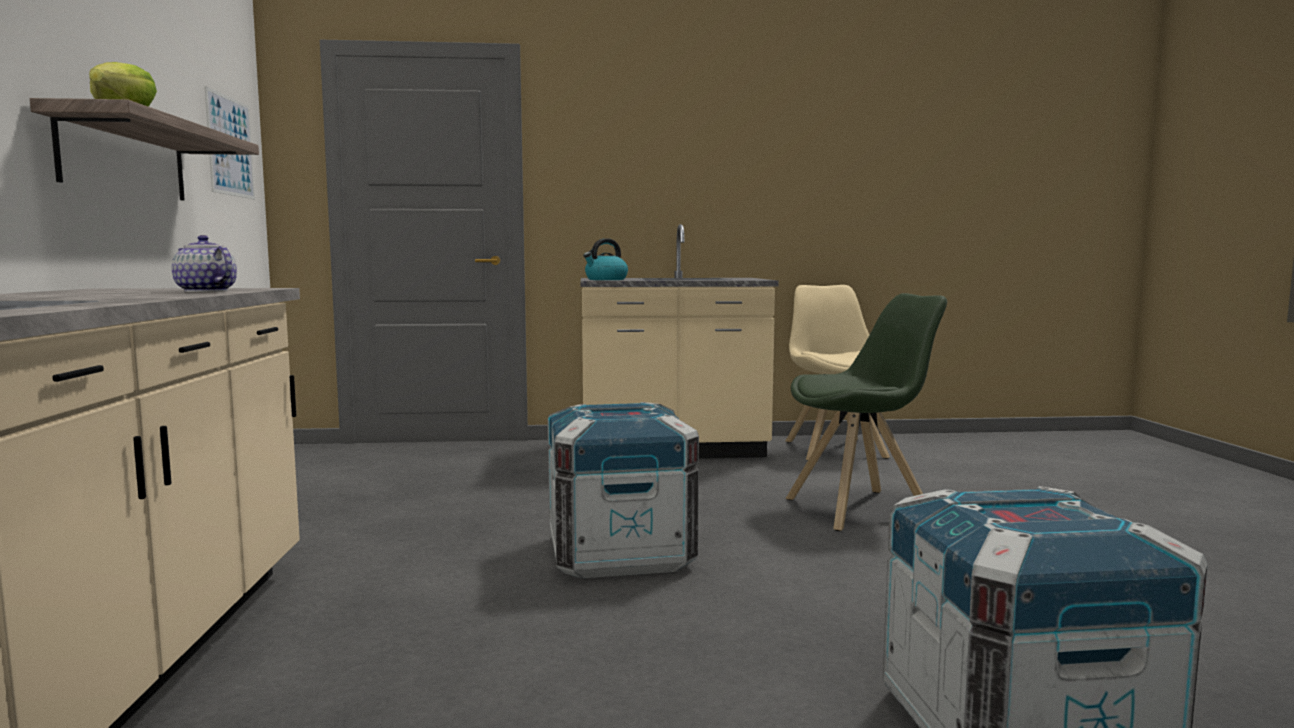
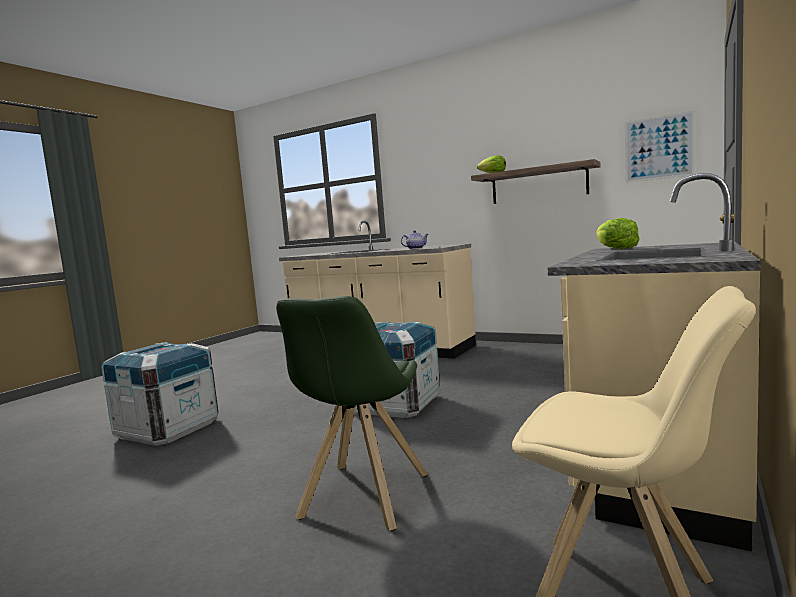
camera: 125 degrees right, 0 degrees up
kettle [583,238,628,280] -> lettuce [597,218,639,249]

